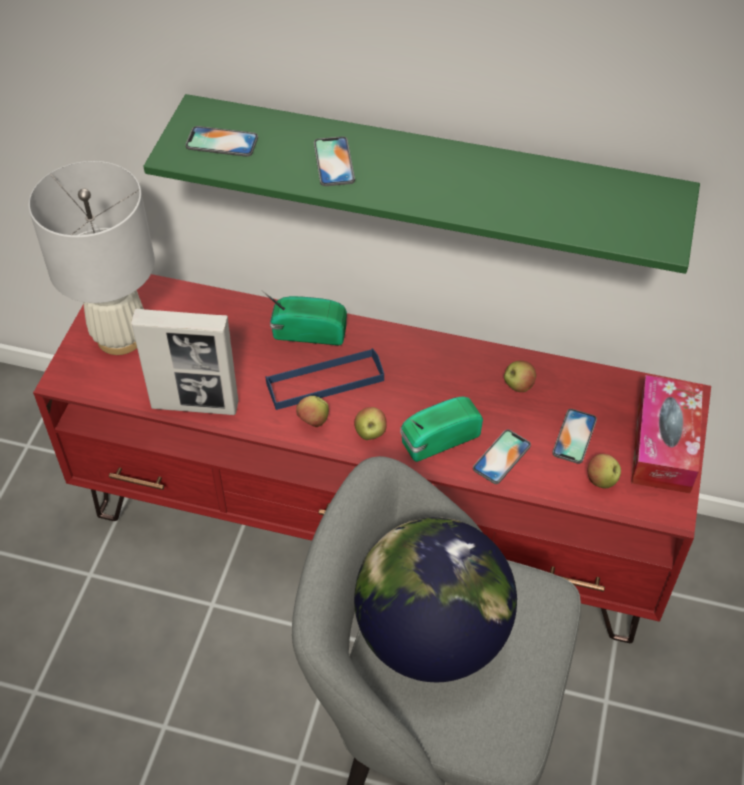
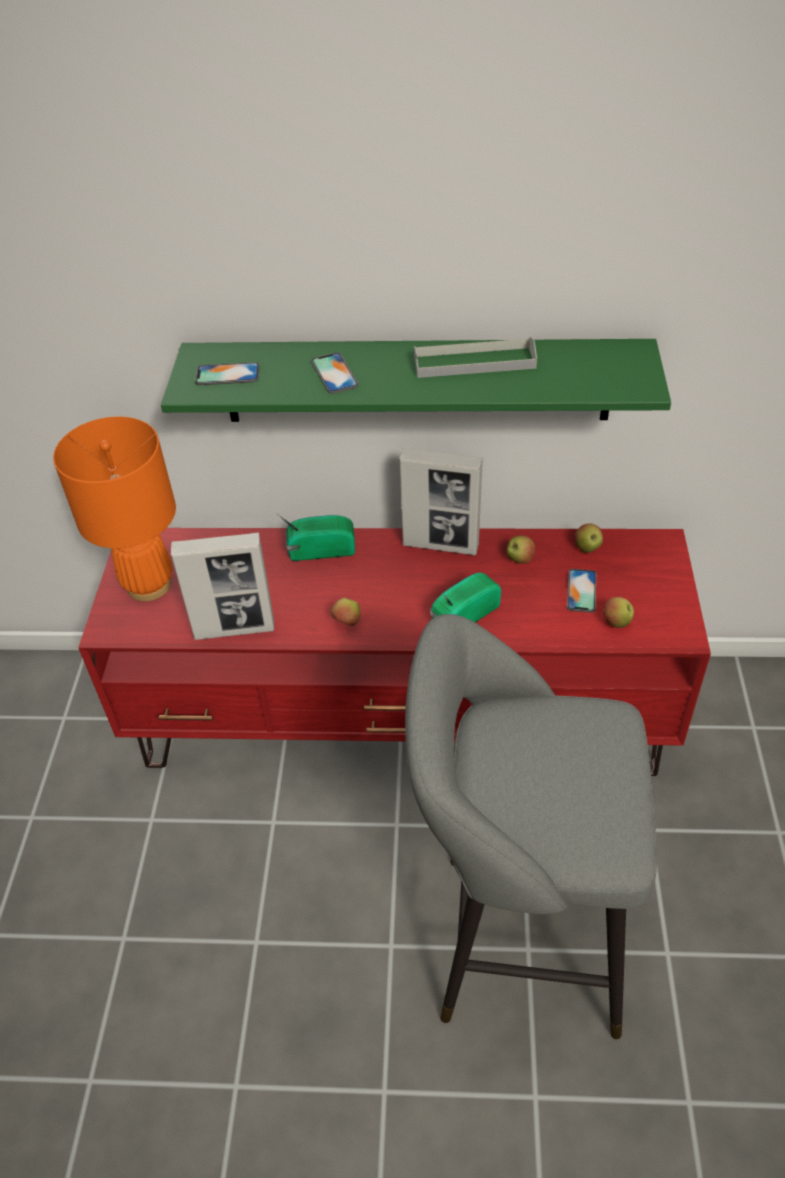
camera: 10 degrees left, 5 degrees down
white table lamp [28,161,155,355] -> orange table lamp [53,417,176,601]
blue tray [265,348,384,410] -> none
apple [354,407,387,440] -> apple moved to [575,523,603,553]
globe [354,517,517,682] -> none
phone [473,430,531,484] -> none
tissue box [631,375,703,493] -> none
none -> picture frame [399,448,483,555]
none -> grey tray [414,337,537,378]

